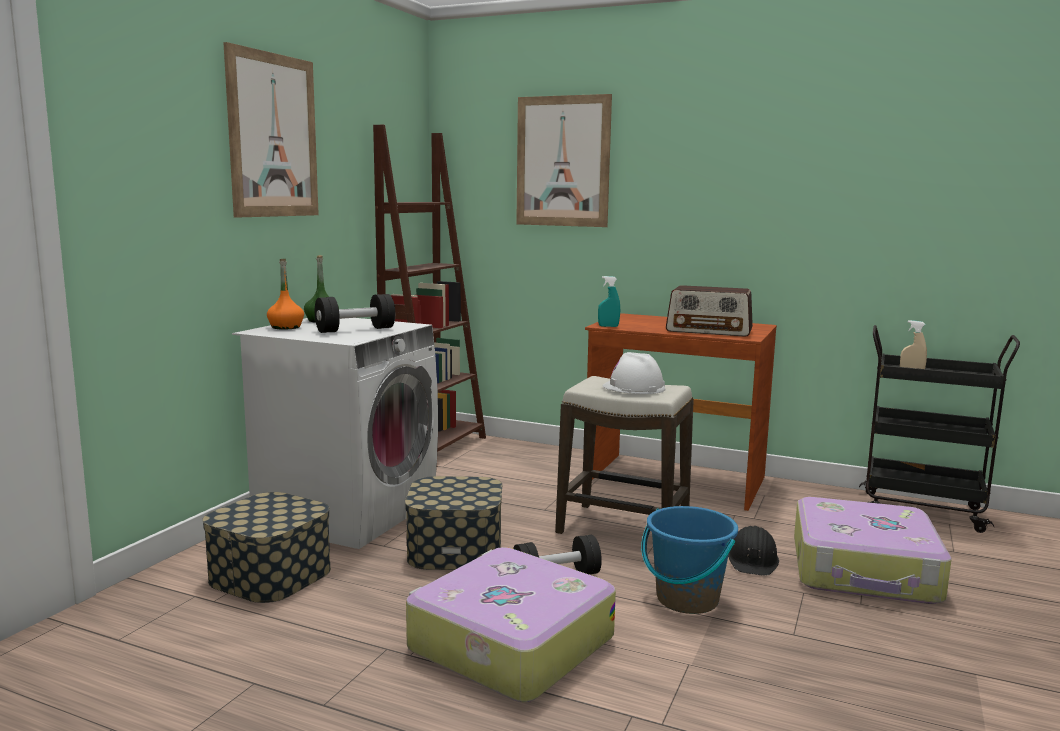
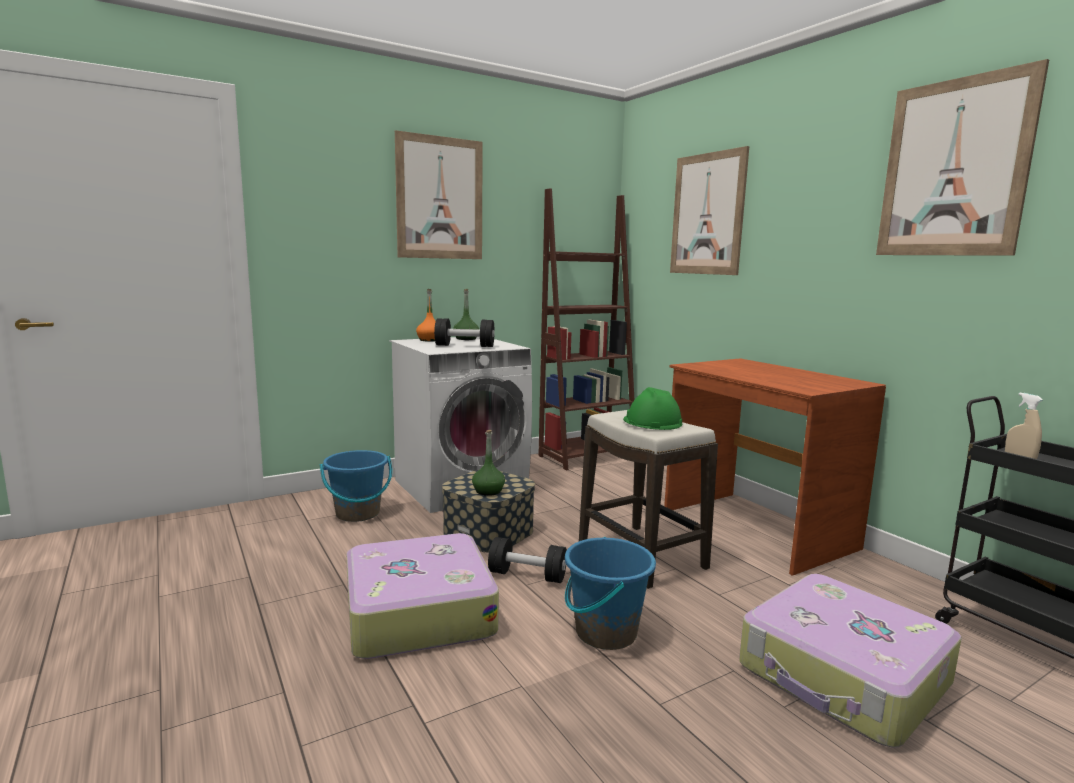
camera: 35 degrees right, 0 degrees up
storage box [202,492,331,603] -> blue bucket [320,450,392,522]
turquoise spray bottle [598,276,620,327] -> none
white hard hat [603,352,666,394] -> green hard hat [623,387,682,430]
radio [666,285,753,337] -> none
black hard hat [728,526,779,576] -> none
none -> green bottle [472,430,505,496]
none -> picture [876,59,1049,256]

